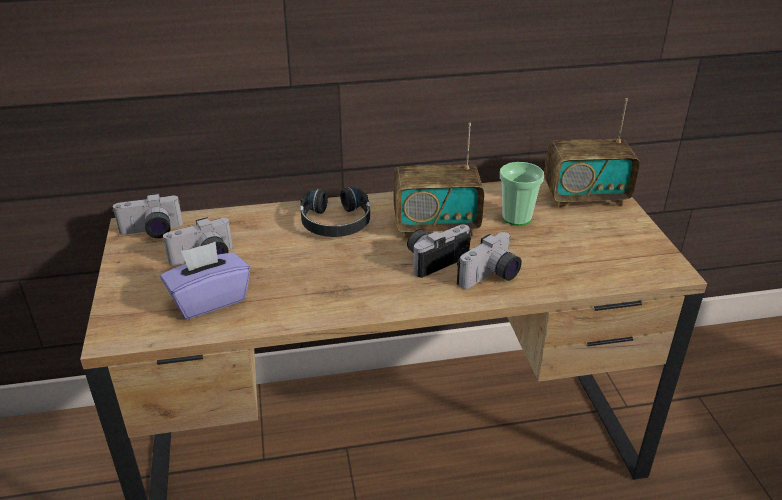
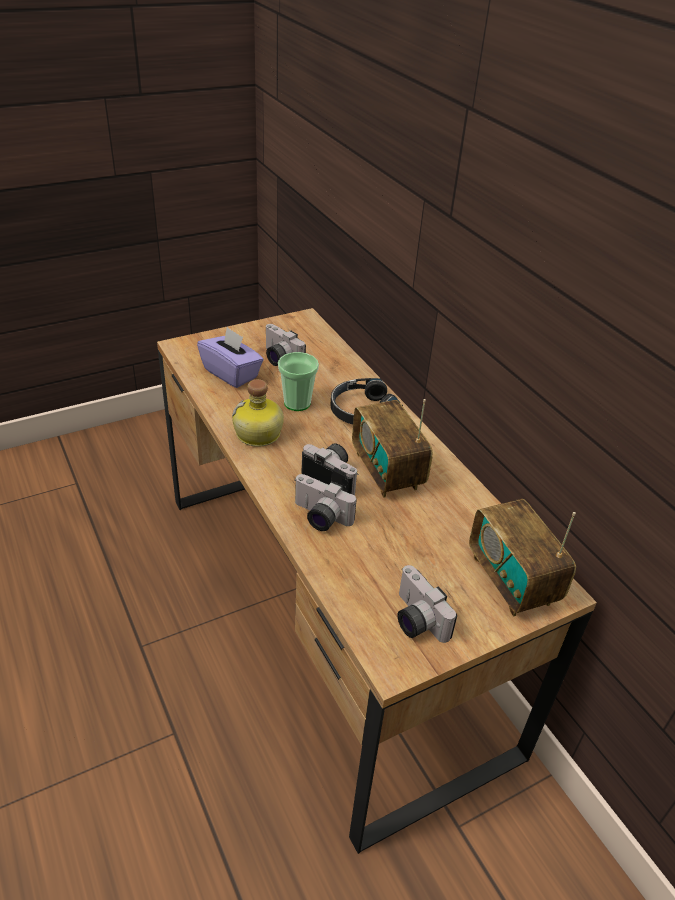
camera: 70 degrees right, 5 degrees up
camera [112,193,183,238] -> camera moved to [397,565,457,643]
cup [500,162,544,226] -> cup moved to [278,352,319,411]
none -> bottle [232,379,284,447]

